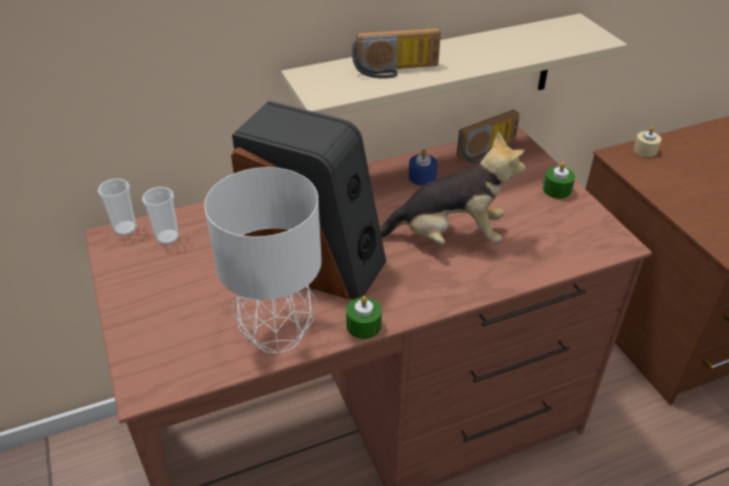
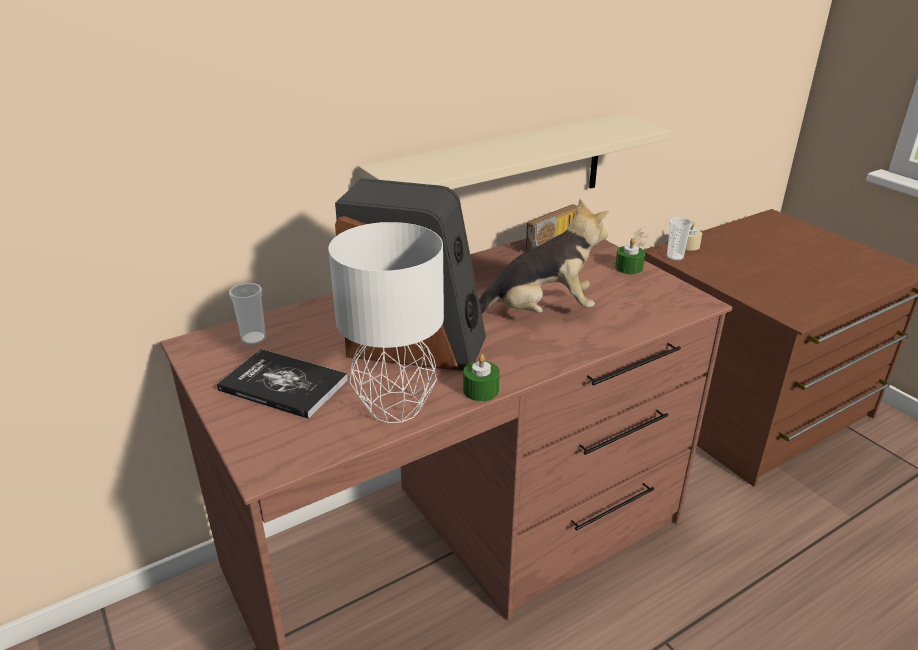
camera: 10 degrees left, 10 degrees down
cup [98,178,137,236] -> cup moved to [667,217,693,261]
radio [351,27,441,79] -> none
blue candle [409,149,438,186] -> none
none -> book [217,349,348,419]

